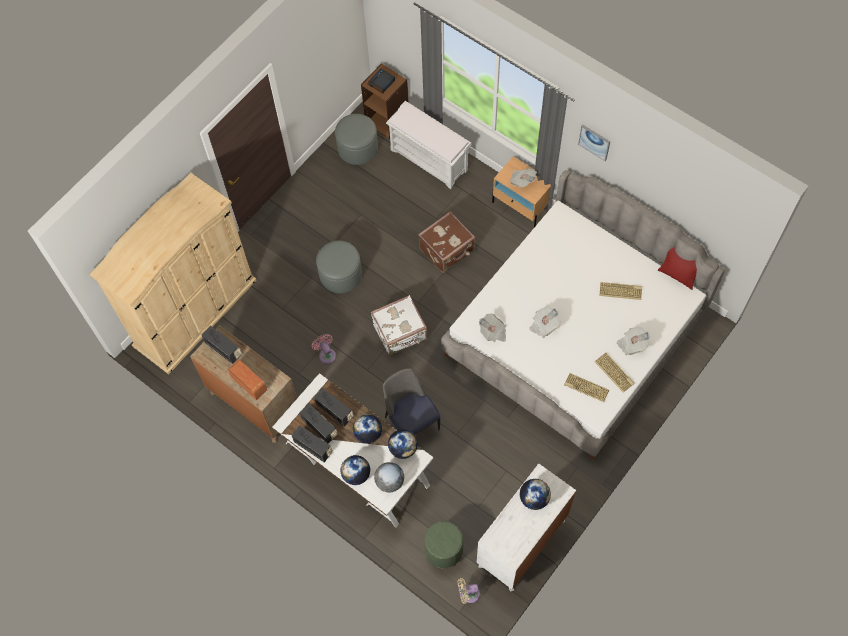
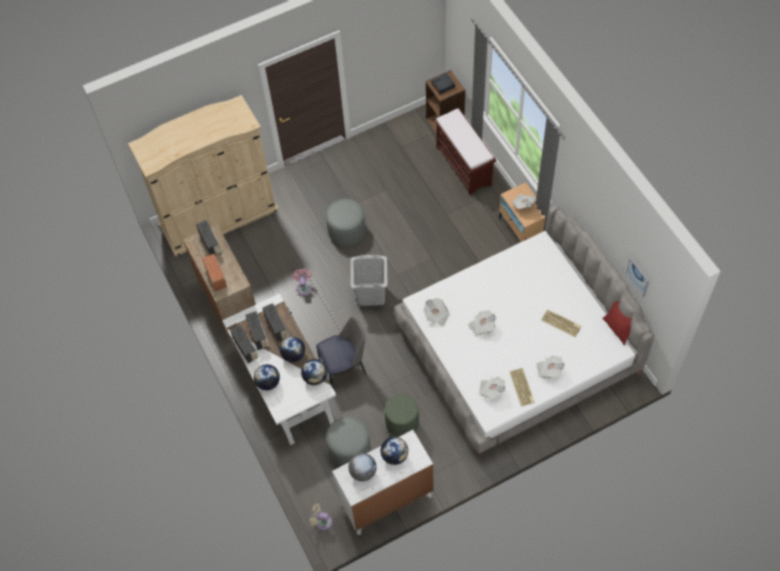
camera: 25 degrees right, 5 degrees down
grey ottoman [335,114,378,165] -> grey ottoman moved to [326,416,370,466]
white suitcase [371,295,427,356] -> grey laundry basket [351,255,388,306]
globe [374,462,404,492] -> globe moved to [348,453,377,481]
chair [383,368,440,435] -> chair turned 75 degrees clockwise [316,317,367,388]
white bench [386,101,471,189] -> brown bench [434,108,496,195]
brown suitcase [418,211,475,273] -> none
green ottoman [424,521,463,568] -> green ottoman moved to [385,394,419,437]
keyboard [564,373,609,402] -> newspaper [479,377,506,399]
picture [578,125,610,161] -> picture moved to [626,257,649,297]

